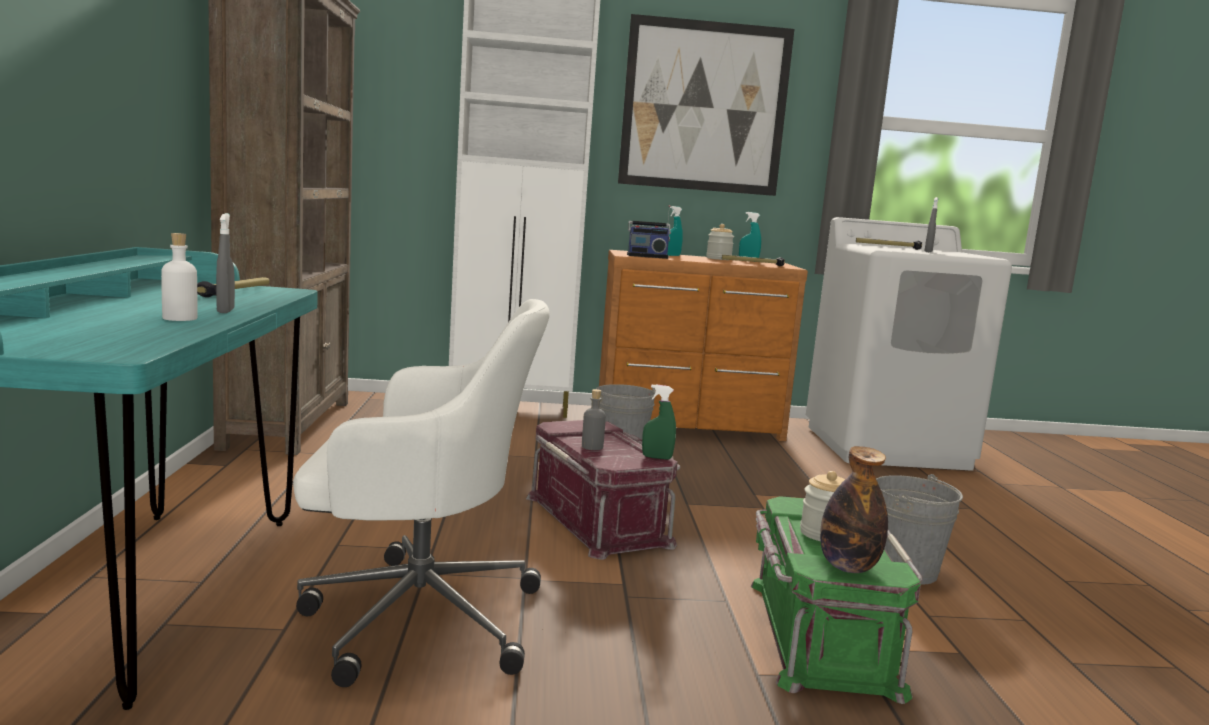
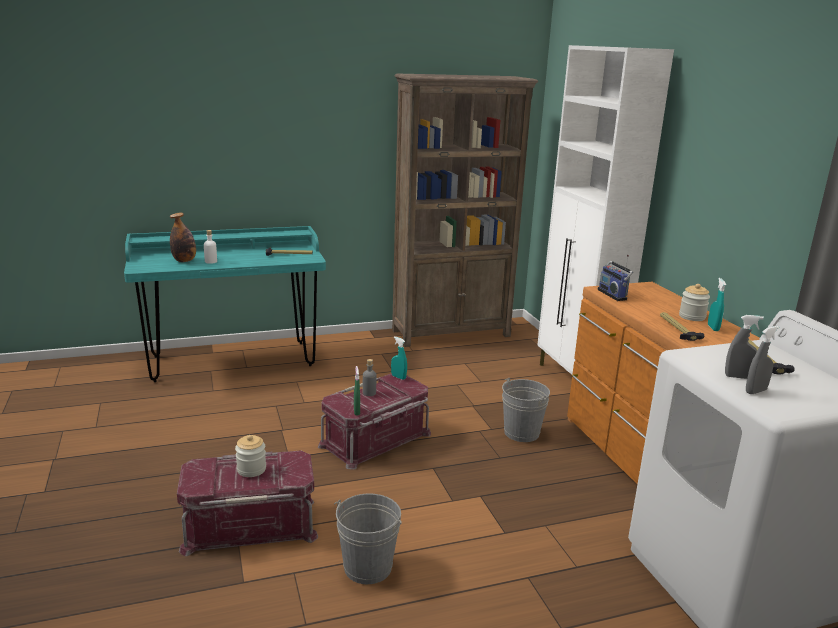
camera: 75 degrees right, 10 degrees up
grey spray bottle [216,213,235,313] -> grey spray bottle moved to [746,326,779,394]
white office chair [293,299,550,687] -> none
picture [618,14,794,196] -> none
turquoise spray bottle [667,206,683,256] -> turquoise spray bottle moved to [391,336,407,380]
green storage box [750,496,922,704] -> red storage box [177,451,318,556]
bottle [820,446,888,573] -> bottle moved to [170,213,196,262]

